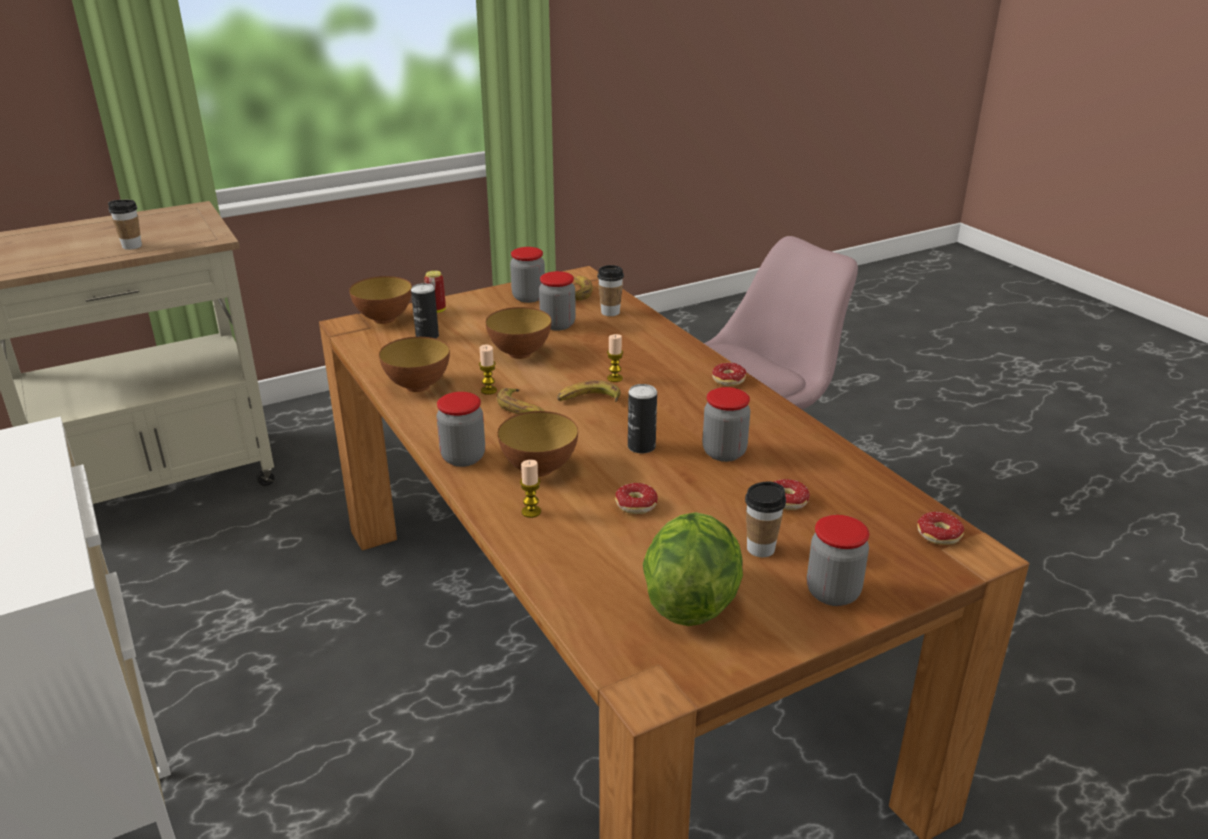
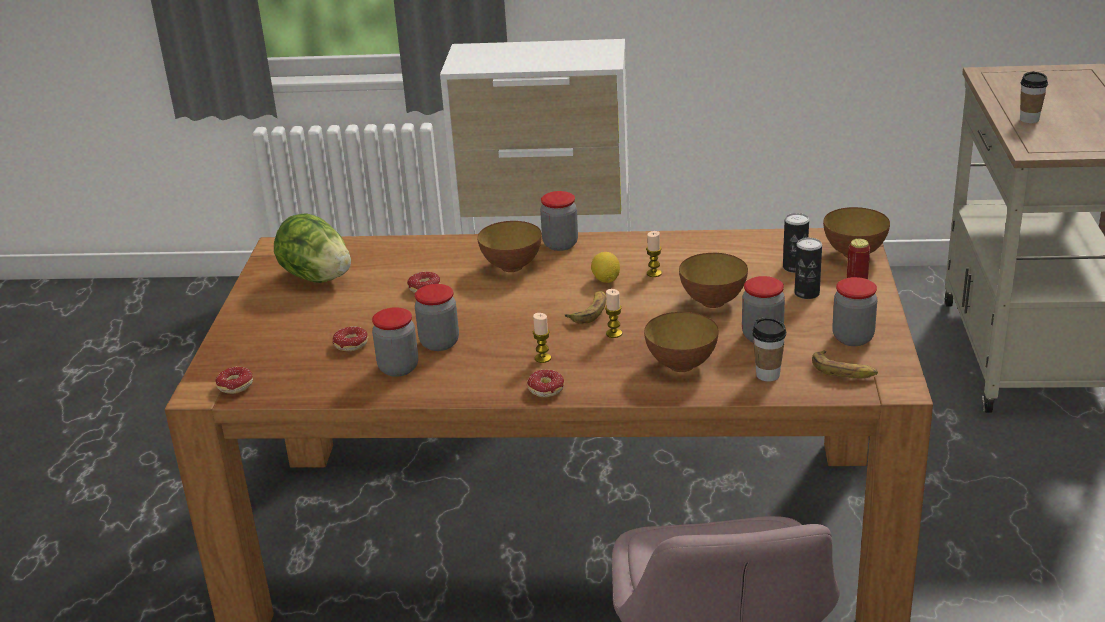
camera: 125 degrees right, 0 degrees up
bowl [379,337,450,392] -> bowl moved to [644,312,719,372]
banana [497,388,544,414] -> lemon [591,252,620,283]
candle [520,460,541,518] -> candle moved to [533,313,551,363]
can [628,384,657,453] -> can moved to [795,238,822,299]
cup [745,482,786,557] -> none
jar [807,515,869,606] -> jar moved to [372,307,418,377]

